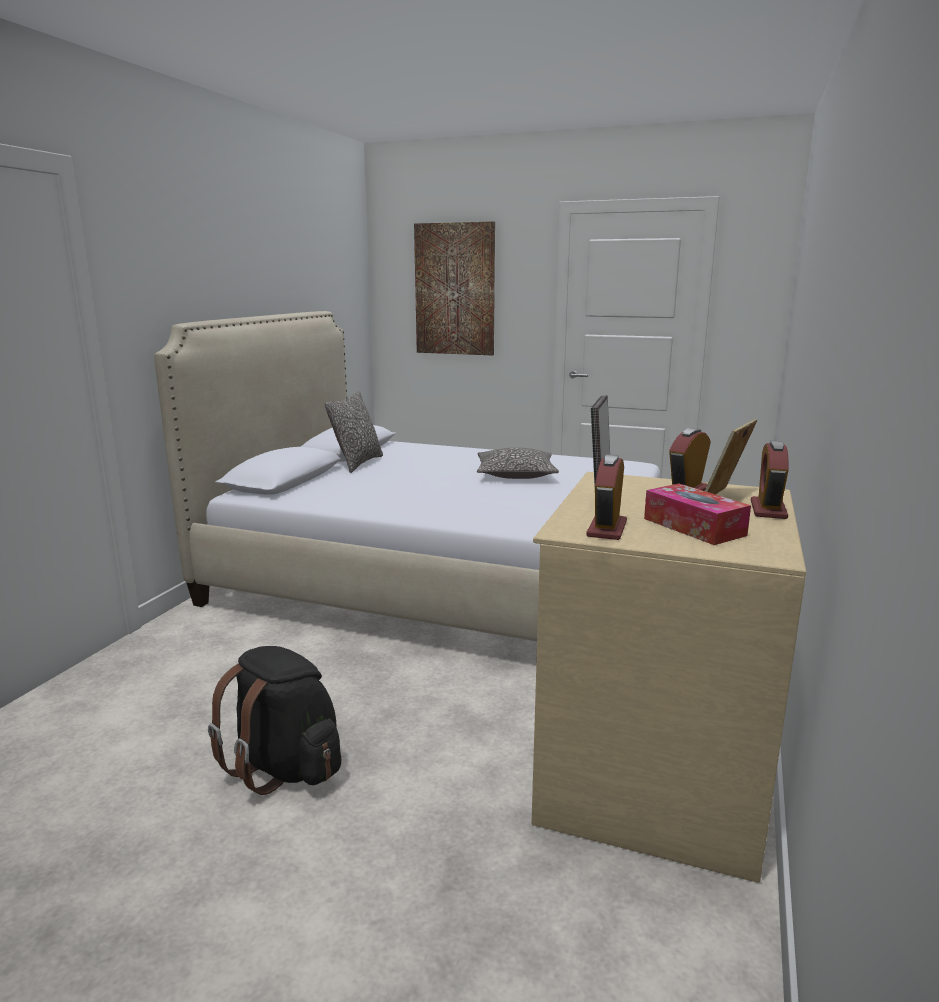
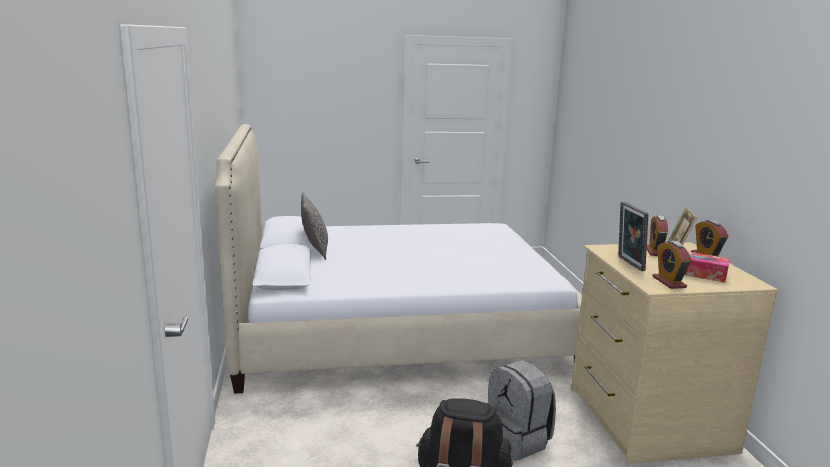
camera: 30 degrees left, 0 degrees up
picture [414,222,495,356] -> none
pillow [477,447,559,479] -> none
none -> grey backpack [487,360,556,460]

